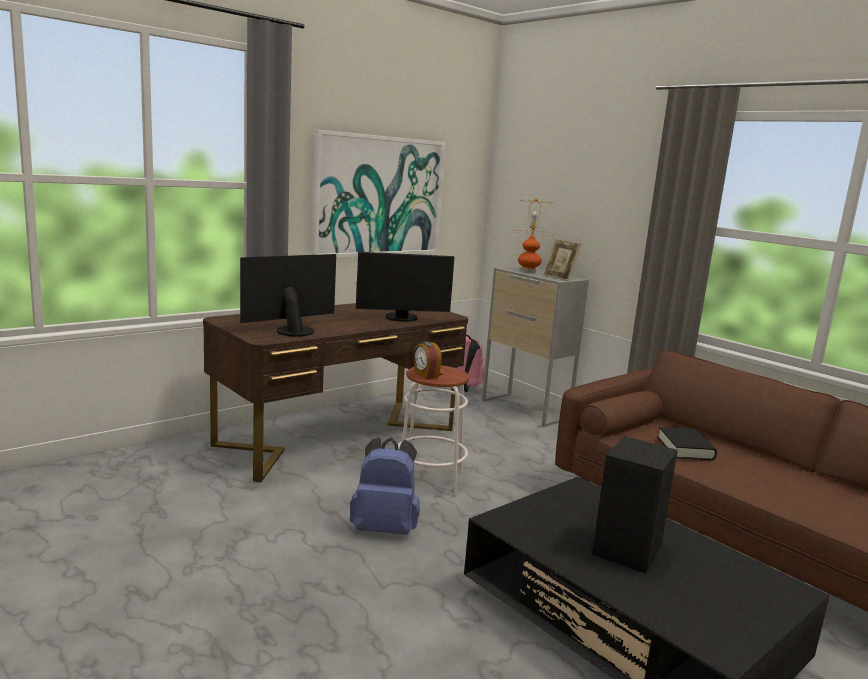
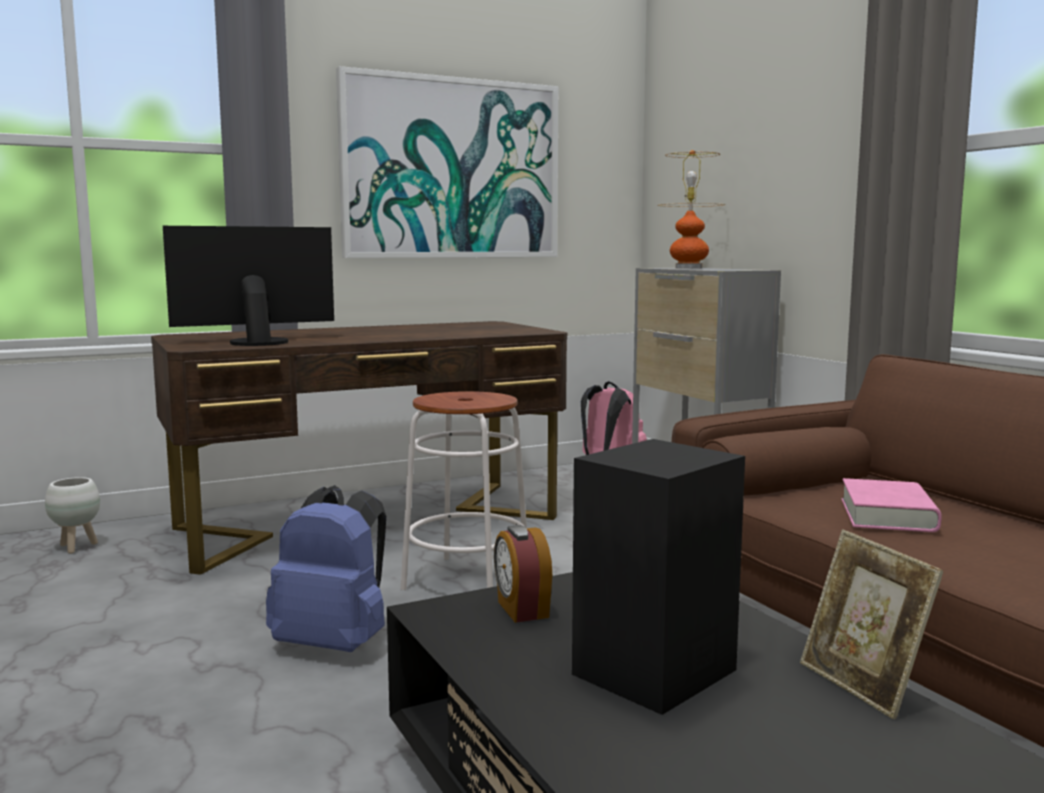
camera: 15 degrees right, 5 degrees down
monitor [356,252,455,322] -> none
alarm clock [414,341,442,380] -> alarm clock moved to [494,525,552,623]
picture frame [543,239,581,281] -> picture frame moved to [800,529,944,719]
black book [657,427,717,460] -> pink book [841,478,942,532]
none -> white planter [45,477,100,554]

